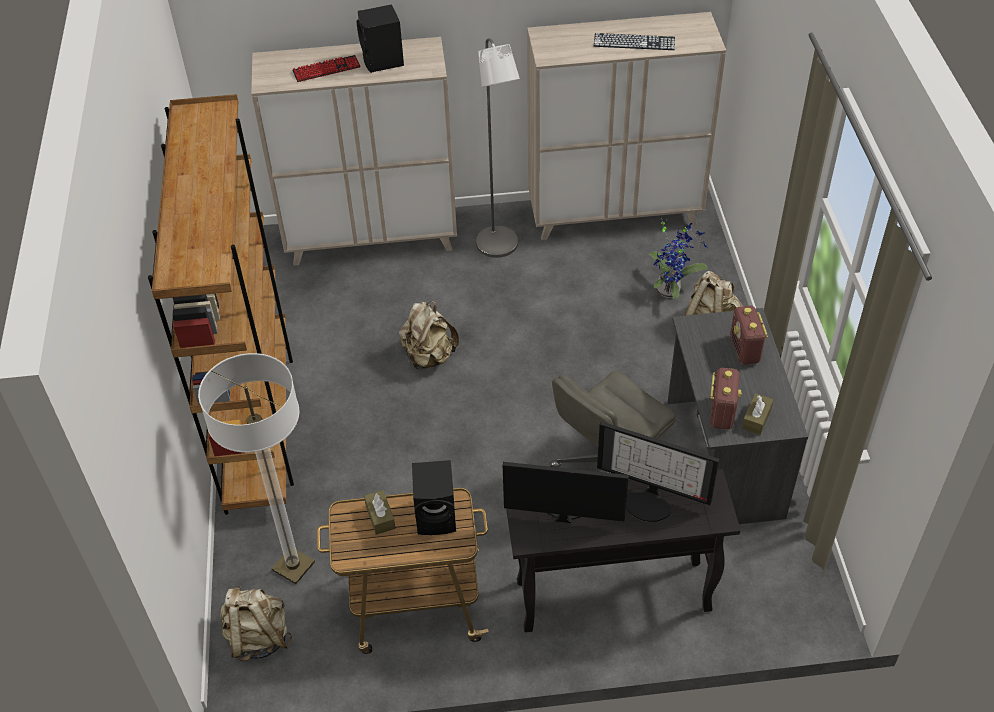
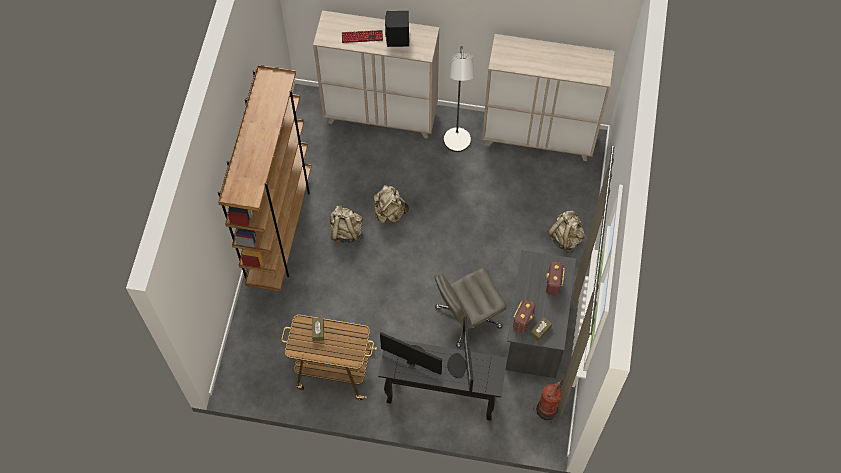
camera: 15 degrees right, 15 degrees up
floor lamp [198,353,315,584] -> none
beige backpack [220,585,293,661] -> beige backpack moved to [329,204,363,243]
black speaker [412,460,456,535] -> none
keyboard [594,33,675,50] -> none
monitor [597,422,719,522] -> monitor turned 45 degrees clockwise [447,317,473,393]
potted plant [649,218,708,299] -> none
none -> fire extinguisher [533,379,563,423]

